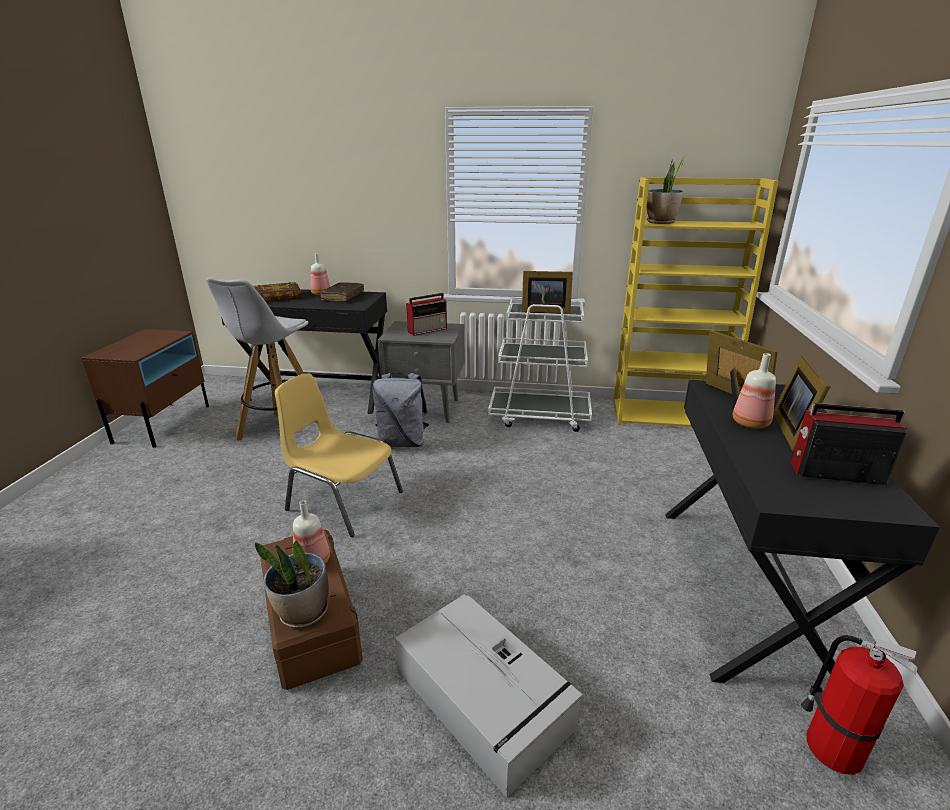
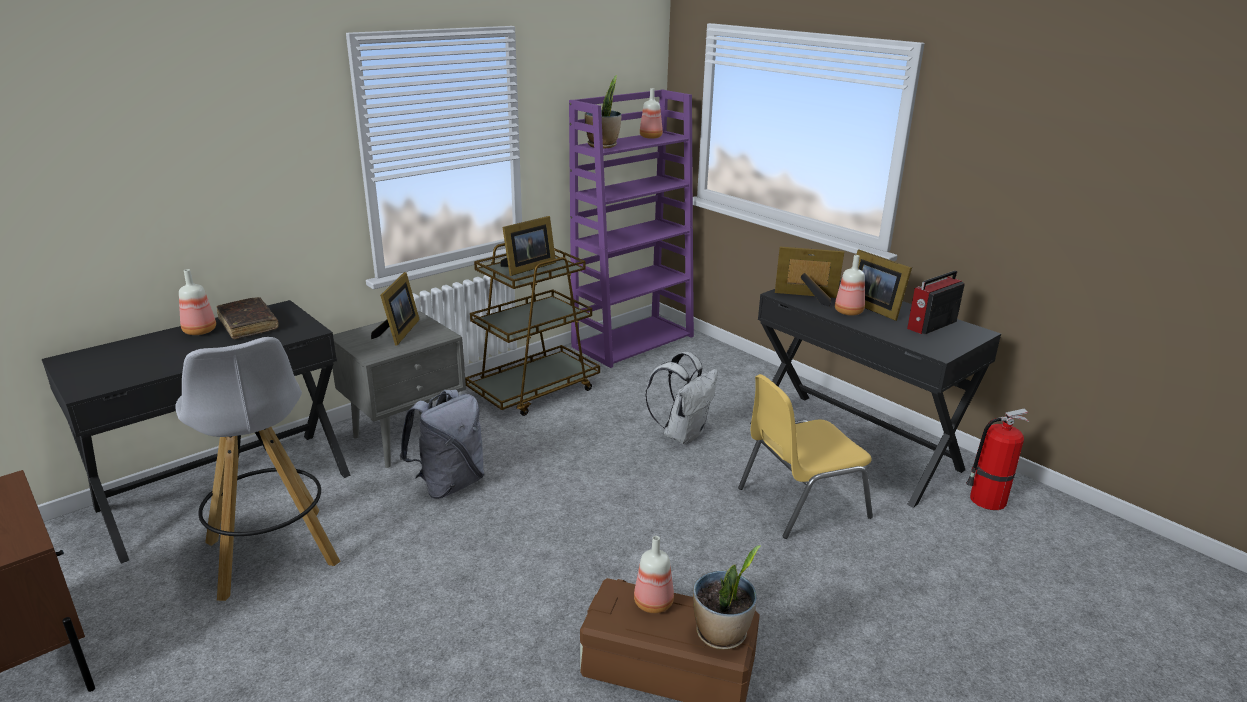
camera: 50 degrees left, 0 degrees up
book [253,282,302,302] -> none
yellow chair [275,374,403,537] -> yellow chair moved to [738,374,873,539]
grey storage box [395,594,583,798] -> none
radio [406,293,447,336] -> picture frame [371,272,420,346]
white cart [488,297,592,432] -> brown cart [465,243,600,416]
yellow bookcase [613,177,779,427] -> purple bookcase [569,89,694,368]
none -> bottle [640,88,663,139]
none -> white backpack [645,352,718,444]

